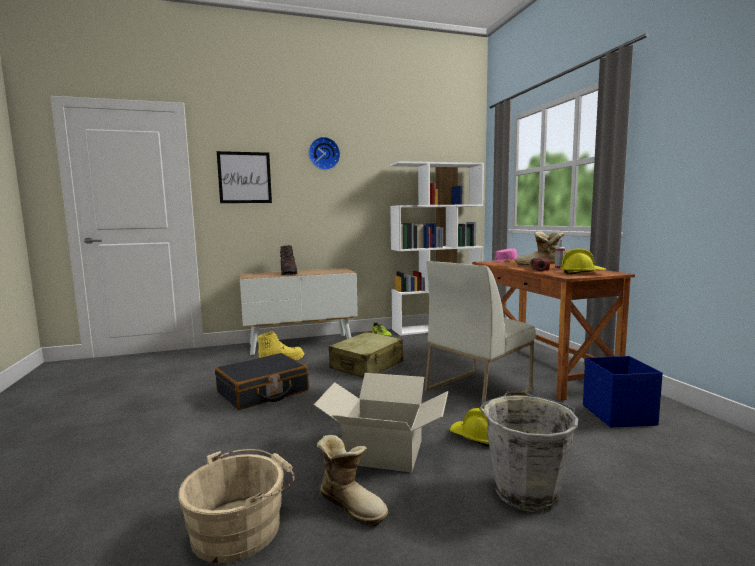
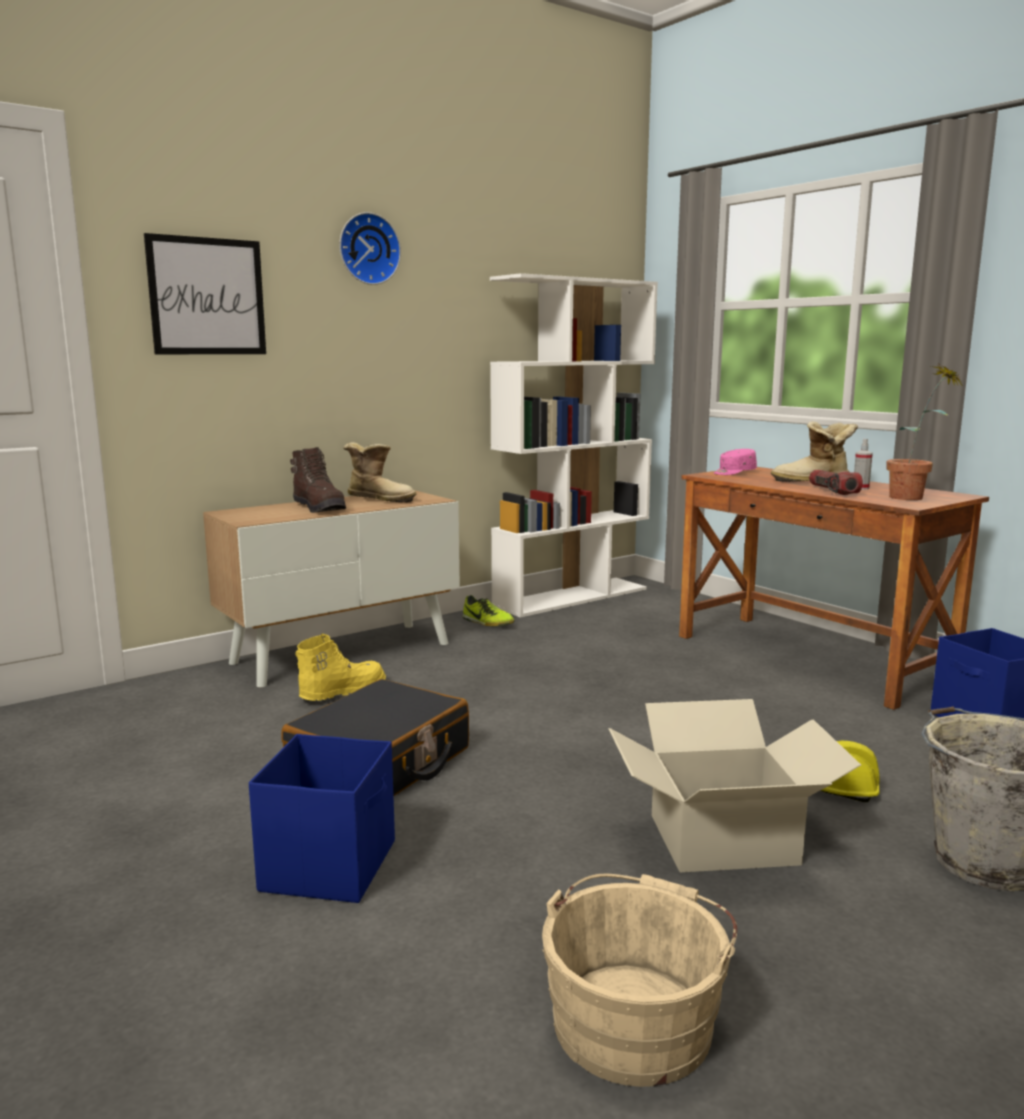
camera: 20 degrees left, 5 degrees up
boot [317,435,388,526] -> boot moved to [343,442,416,503]
beige suitcase [329,332,403,378] -> none
white chair [425,261,536,409] -> none
yellow hard hat [560,248,606,274] -> potted plant [887,363,964,500]
none -> blue storage box [249,734,395,903]

